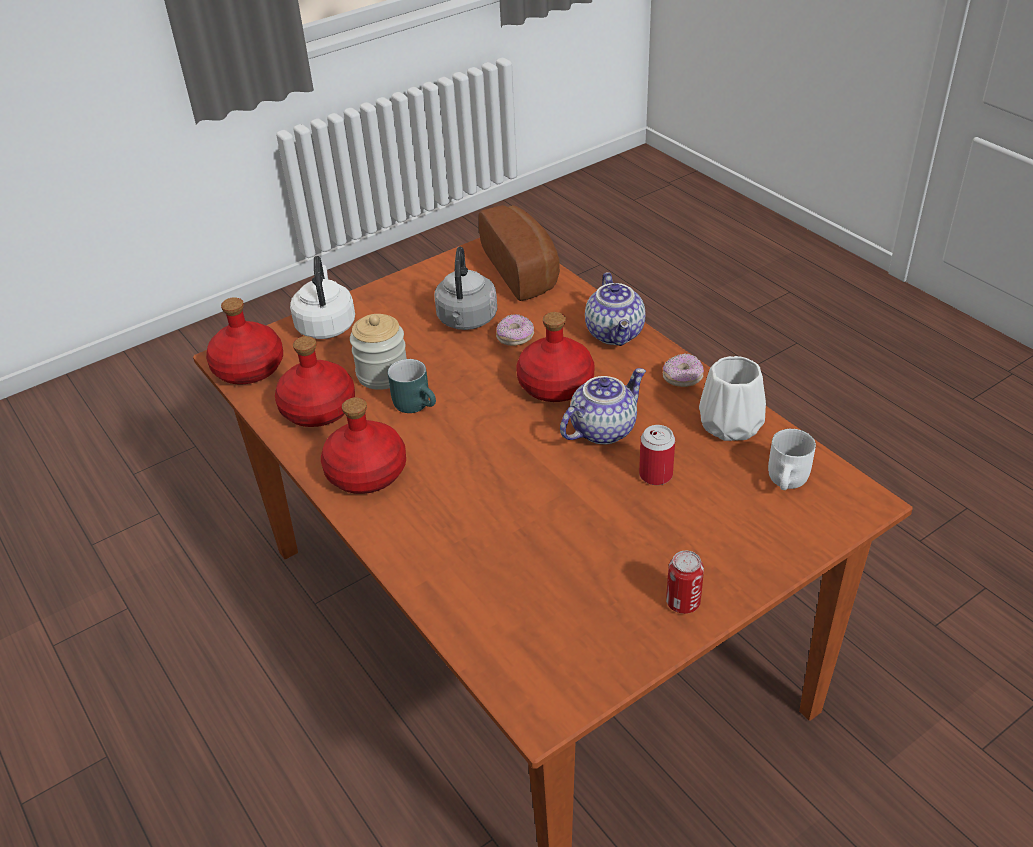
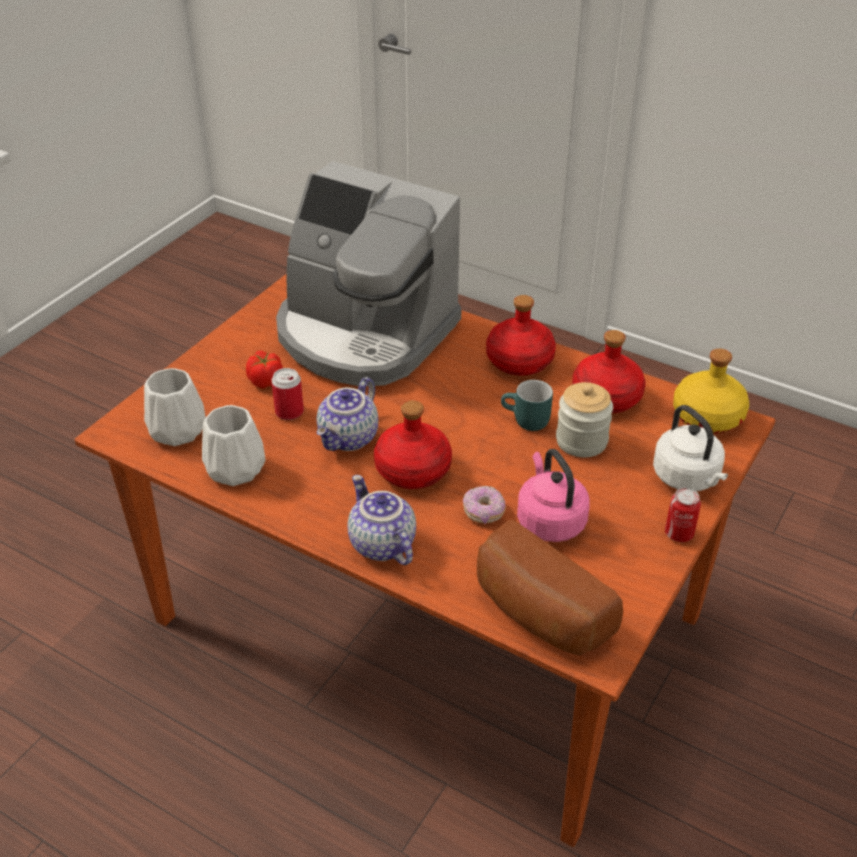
camera: 155 degrees right, 0 degrees up
red bottle [206,297,283,384] -> yellow bottle [673,349,749,433]
grey kettle [434,247,497,330] -> pink kettle [517,449,590,542]
donut [663,353,704,387] -> none
can [666,551,704,614] -> can moved to [665,488,701,542]
white mug [768,429,816,490] -> white vase [144,368,206,446]
none -> tomato [246,351,283,389]
none -> coffee machine [276,161,462,386]

